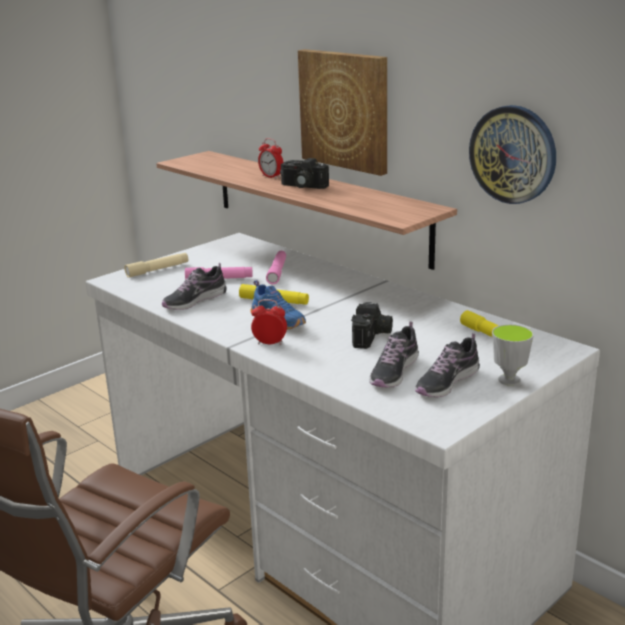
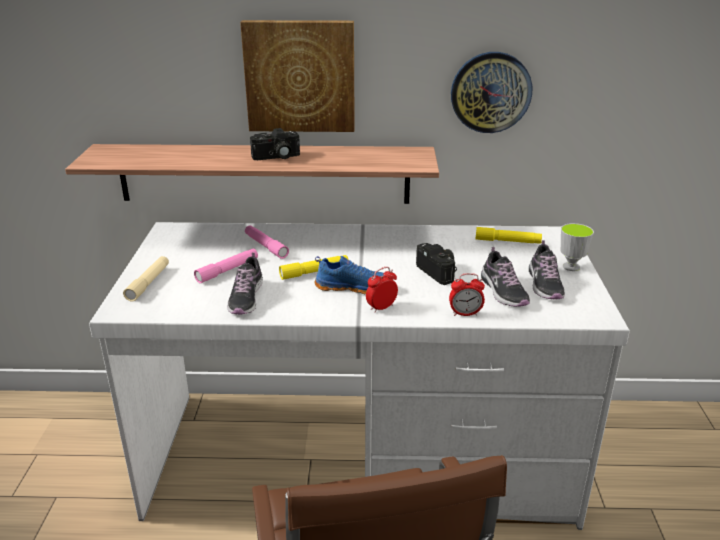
camera: 45 degrees left, 5 degrees up
alarm clock [258,138,284,179] -> alarm clock moved to [449,273,485,316]

